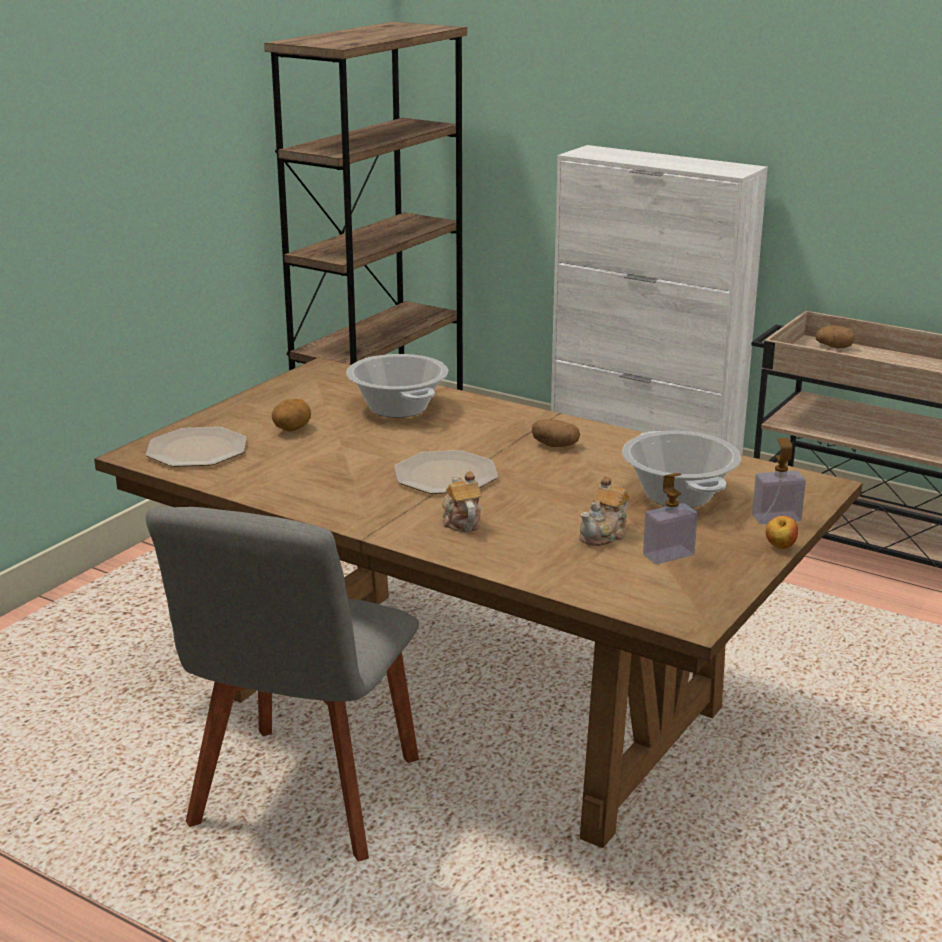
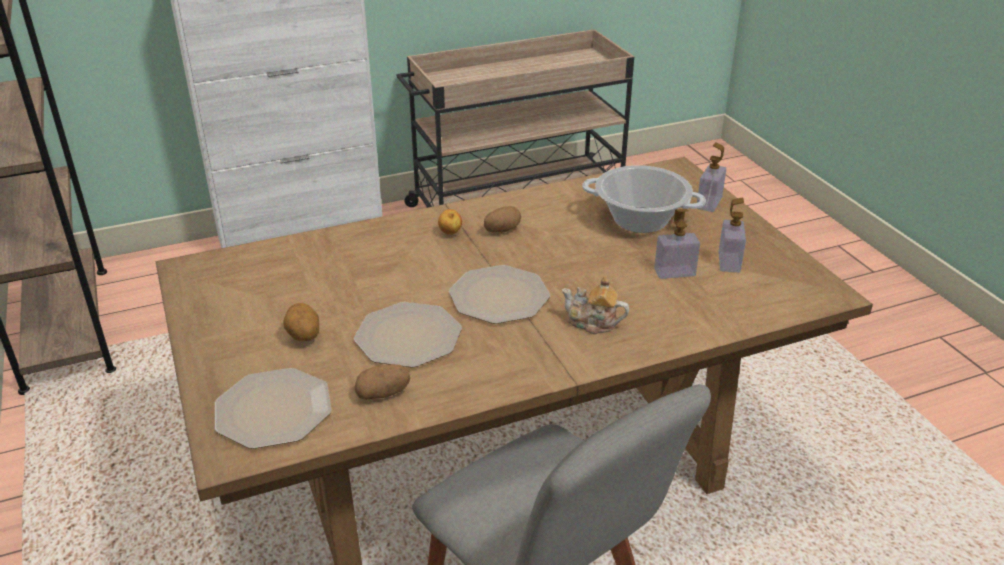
camera: 55 degrees left, 10 degrees up
cooking pot [346,354,448,418] -> none
teapot [579,475,629,546] -> soap dispenser [654,209,700,279]
apple [766,516,798,549] -> apple moved to [438,209,462,235]
potato [815,325,855,349] -> potato moved to [355,364,410,399]
none -> plate [354,302,462,368]

